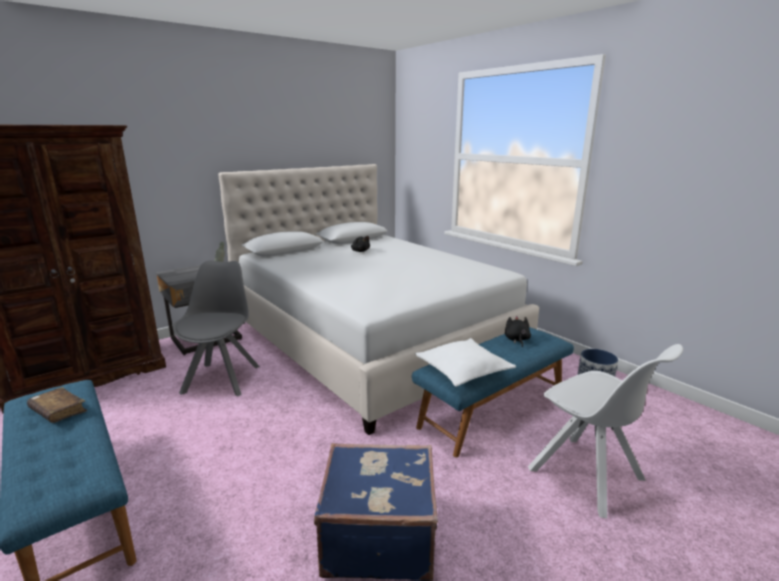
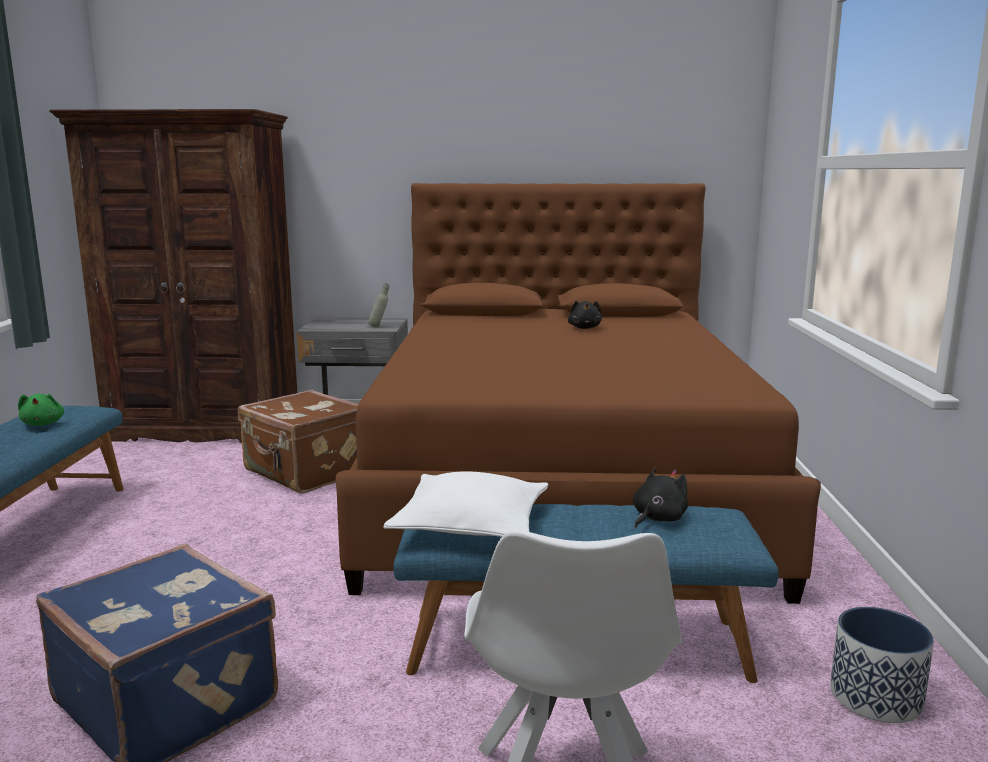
camera: 40 degrees right, 5 degrees down
brown book [27,387,87,423] -> green plush toy [18,394,64,426]
grey chair [173,261,260,397] -> brown suitcase [238,390,358,494]
white bed [218,164,539,435] -> brown bed [336,183,821,604]

